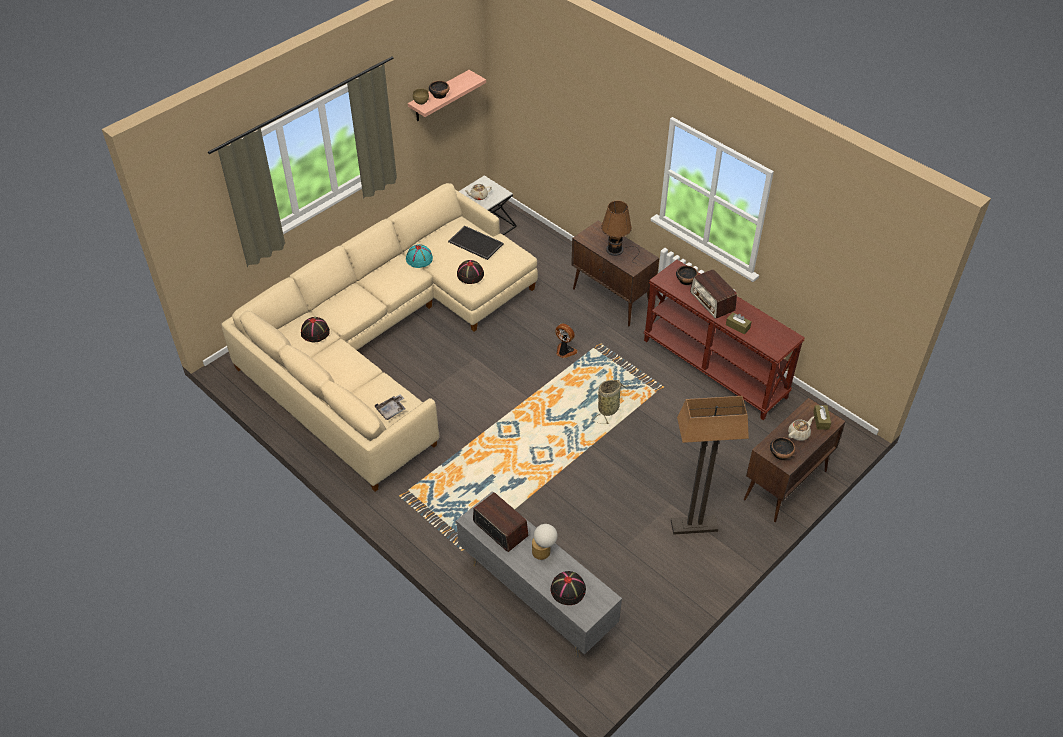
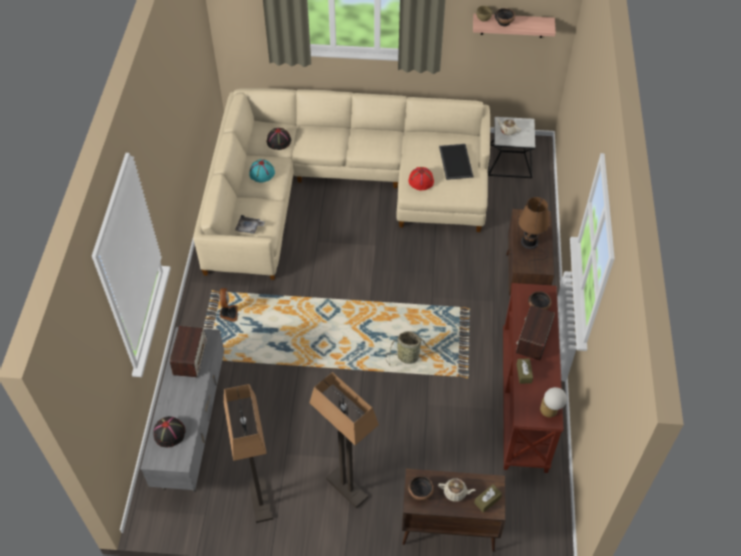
camera: 50 degrees right, 5 degrees up
turquoise hat [406,244,433,268] -> turquoise hat moved to [249,159,275,183]
black hat [457,260,484,284] -> red hat [408,167,434,190]
table lamp [532,524,558,560] -> table lamp moved to [540,387,567,417]
fan [555,323,577,358] -> fan moved to [220,288,238,322]
none -> floor lamp [224,384,273,523]

